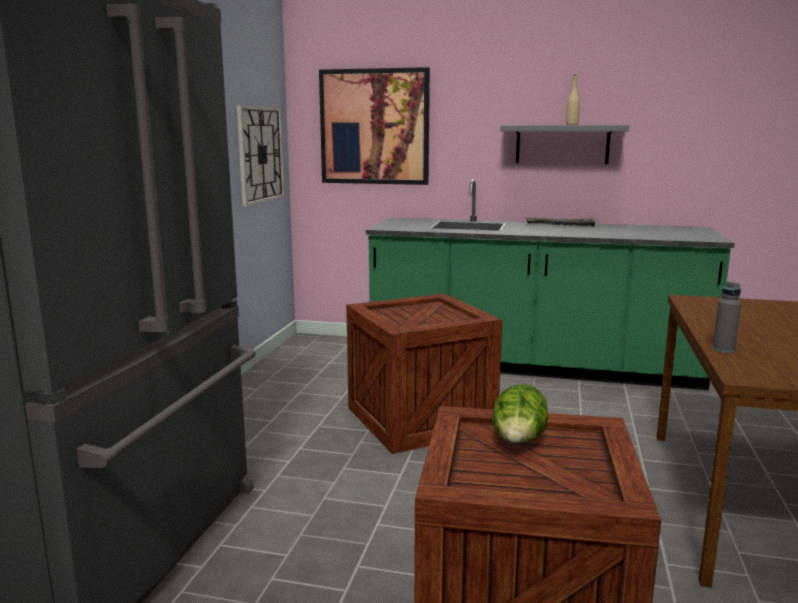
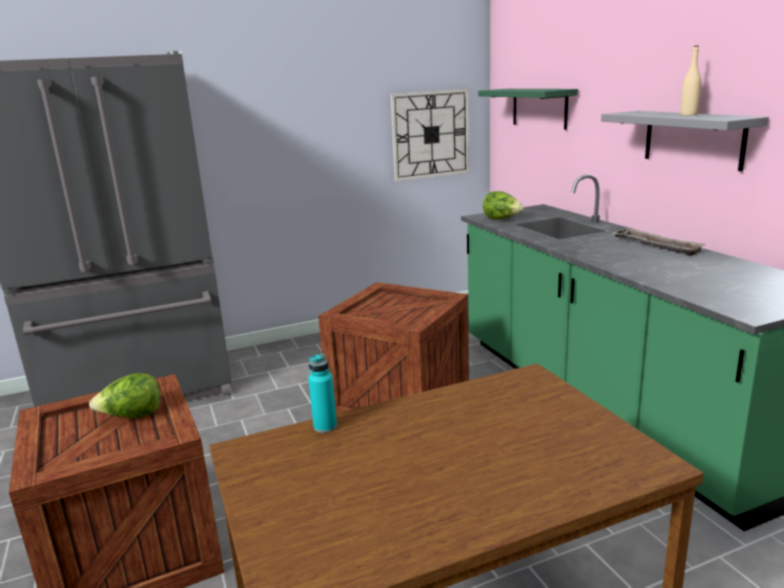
camera: 55 degrees right, 5 degrees up
picture [319,67,430,185] -> green shelf [478,89,578,130]
grey bottle [713,282,741,353] -> turquoise bottle [308,354,337,433]
none -> lettuce [483,191,524,220]

